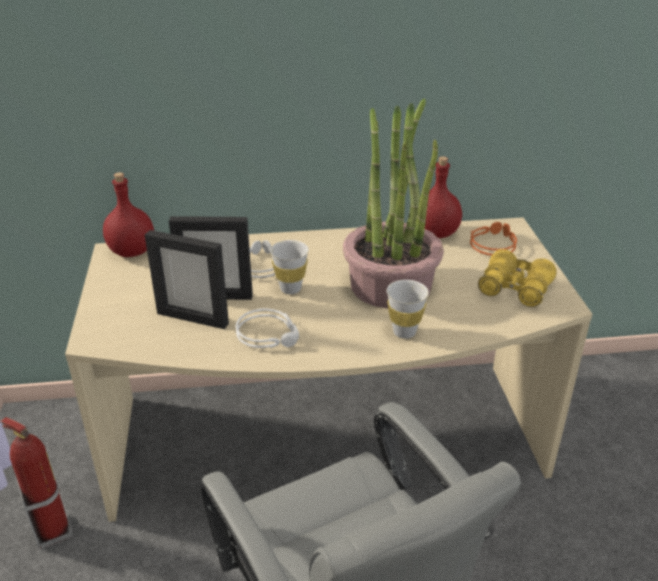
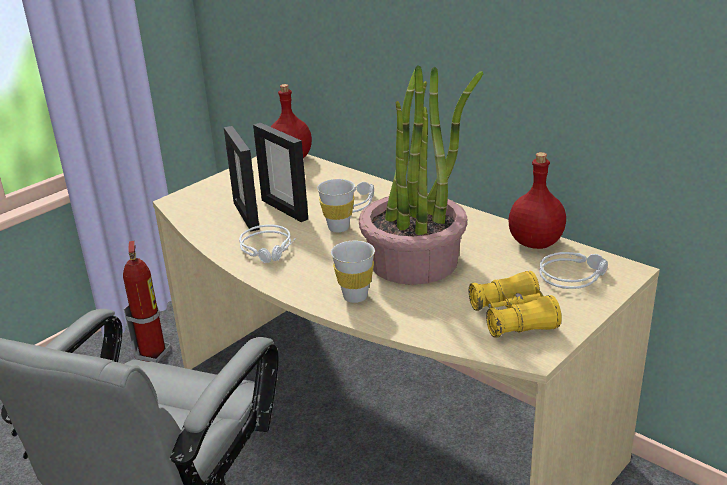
camera: 50 degrees right, 5 degrees down
orange headphones [470,222,517,256] -> grey headphones [539,252,608,289]

